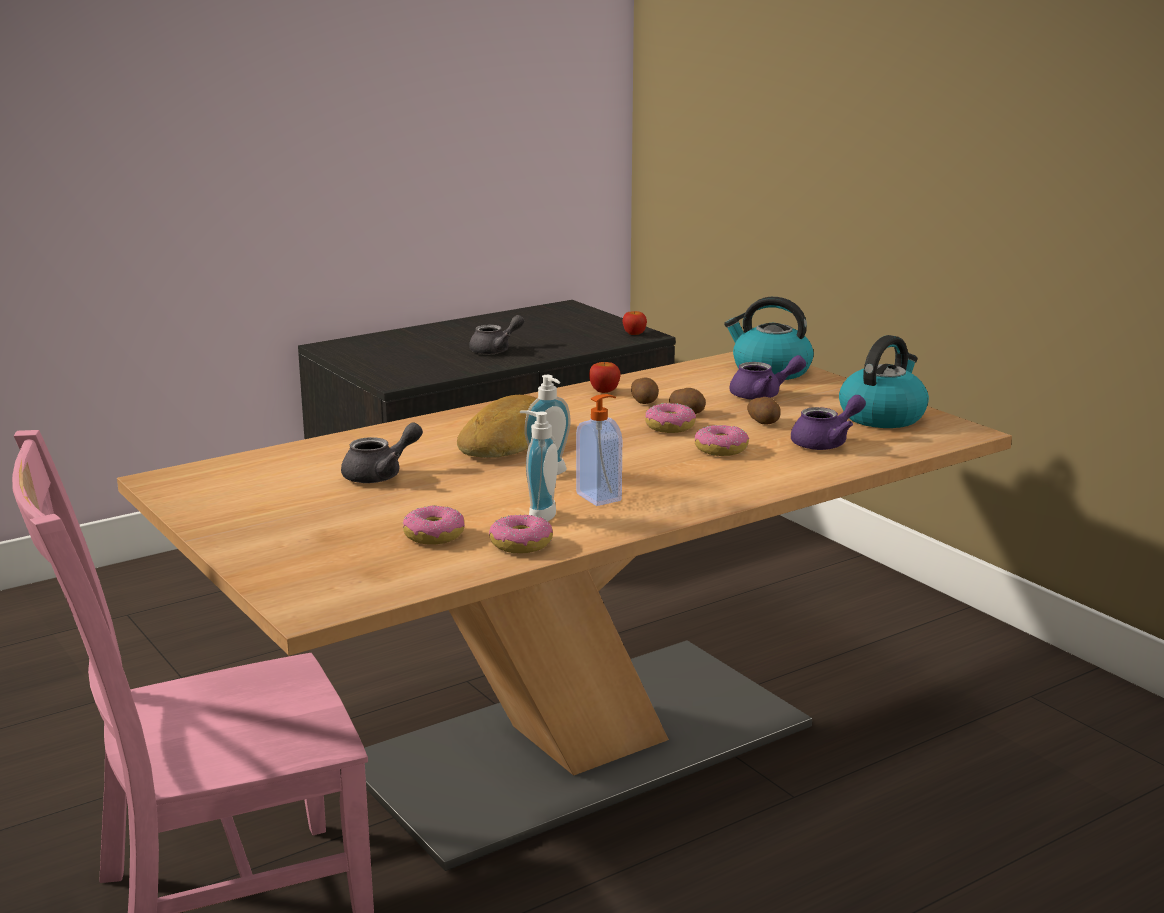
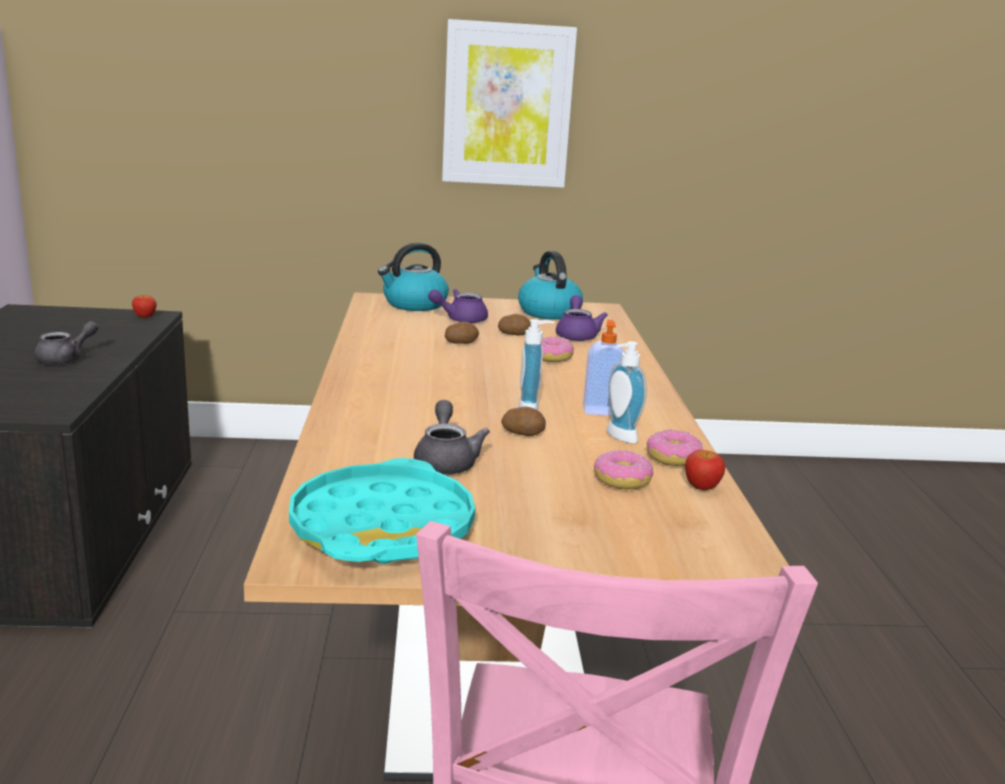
camera: 60 degrees left, 0 degrees up
bread [457,395,537,458] -> none
grey teapot [469,315,524,355] -> grey teapot turned 45 degrees clockwise [34,321,98,364]
apple [589,362,620,393] -> apple moved to [685,450,725,490]
potato [631,377,659,404] -> potato moved to [501,406,546,436]
donut [645,403,696,433] -> none
purple teapot [730,355,806,400] -> purple teapot turned 135 degrees counterclockwise [428,289,488,323]
none -> turquoise tray [289,458,475,564]
none -> picture [442,19,577,188]

